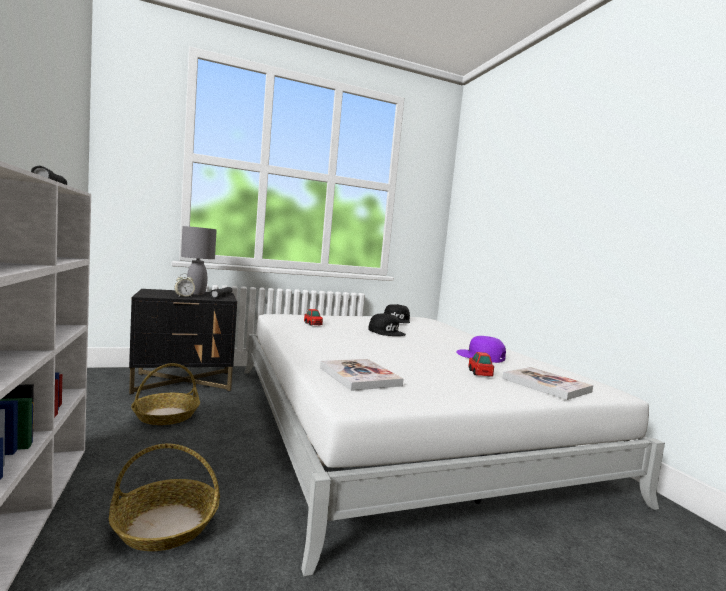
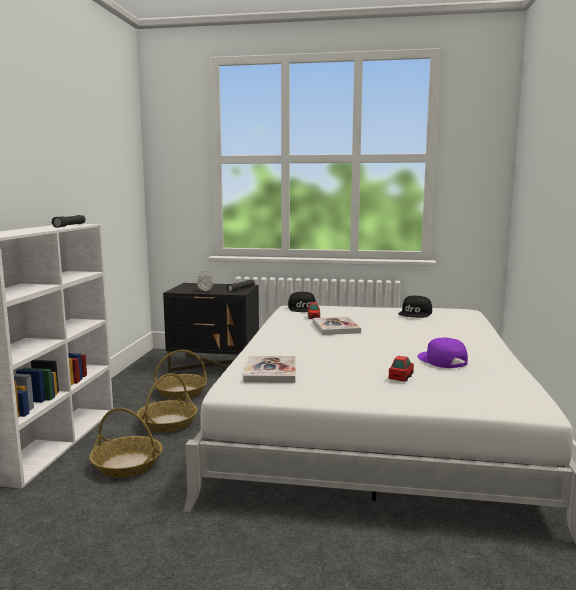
camera: 30 degrees right, 5 degrees up
grey table lamp [181,226,217,295] -> none
black cap [368,313,406,336] -> black cap moved to [288,292,316,312]
book [502,367,593,400] -> book moved to [313,317,361,335]
none -> basket [137,373,197,432]

